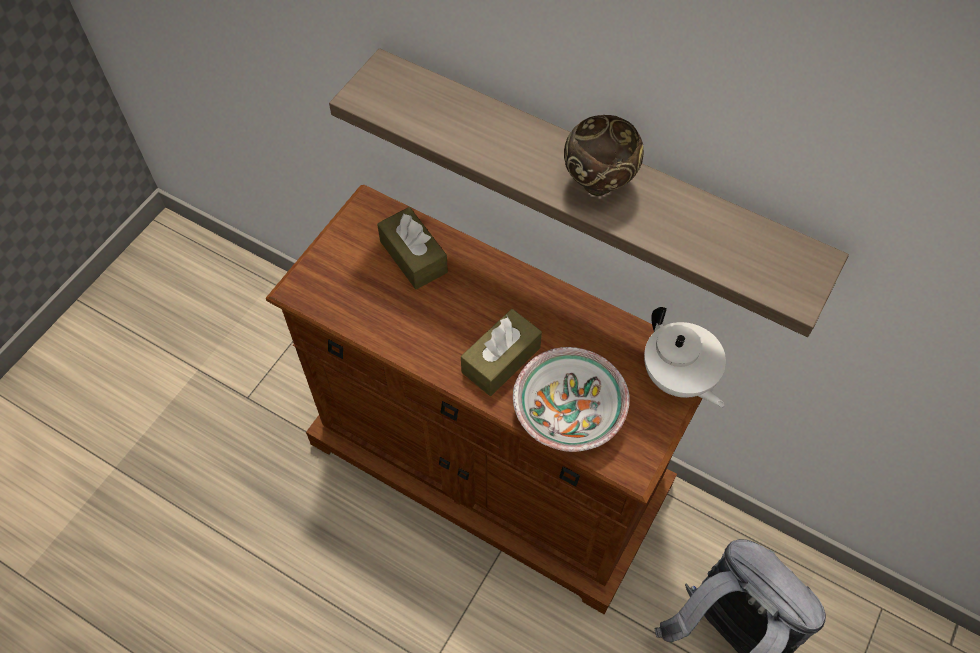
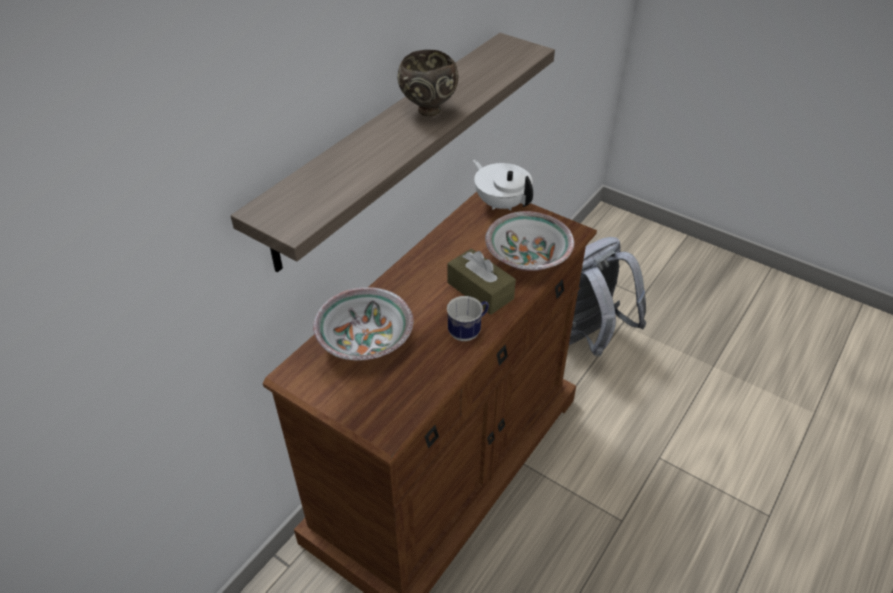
camera: 85 degrees left, 15 degrees down
brown tissue box [377,207,448,290] -> bowl [313,287,413,360]
white teapot [644,307,726,407] -> white teapot turned 105 degrees counterclockwise [473,160,533,211]
none -> mug [447,296,489,341]

